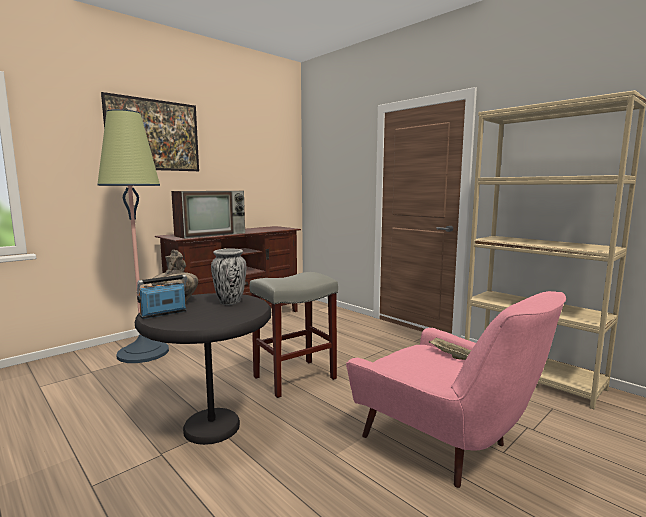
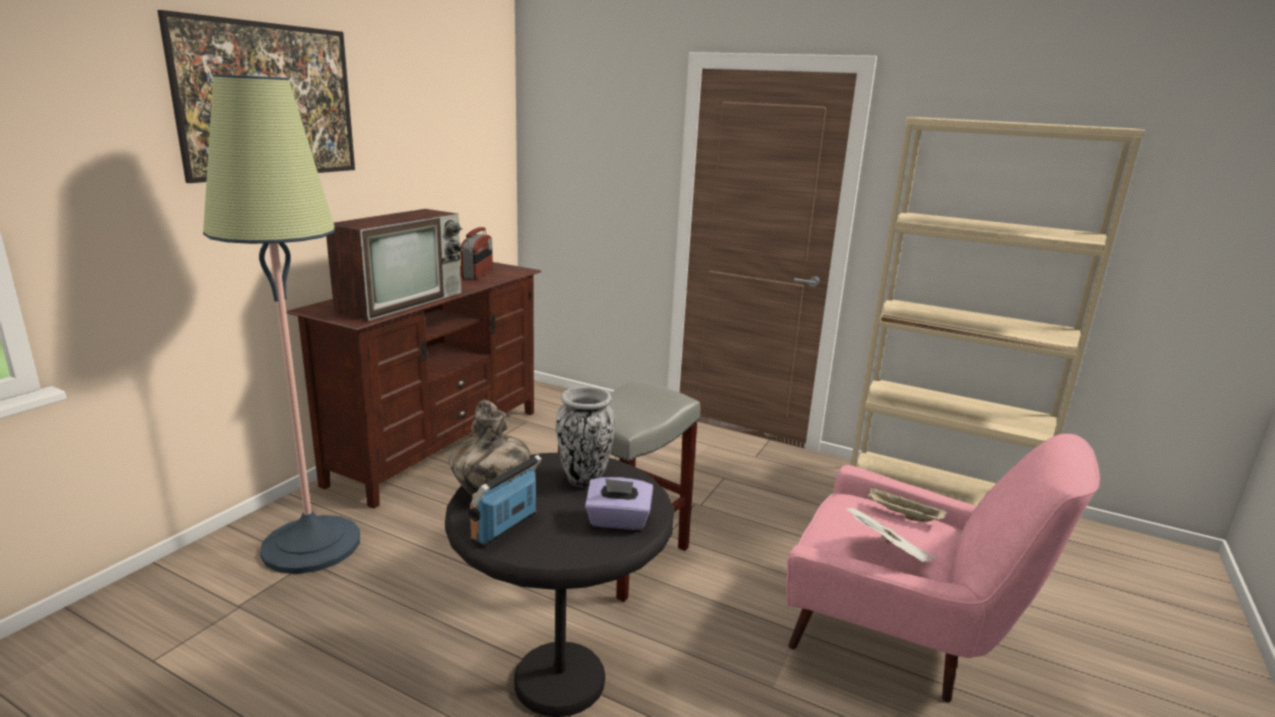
camera: 20 degrees left, 10 degrees up
none -> radio [460,227,493,280]
none -> purple tissue box [585,477,653,530]
none -> newspaper [846,508,936,563]

